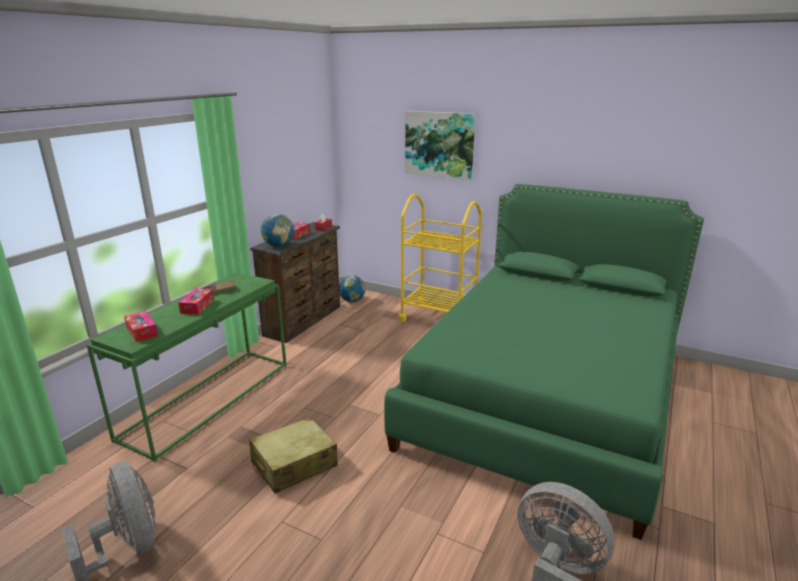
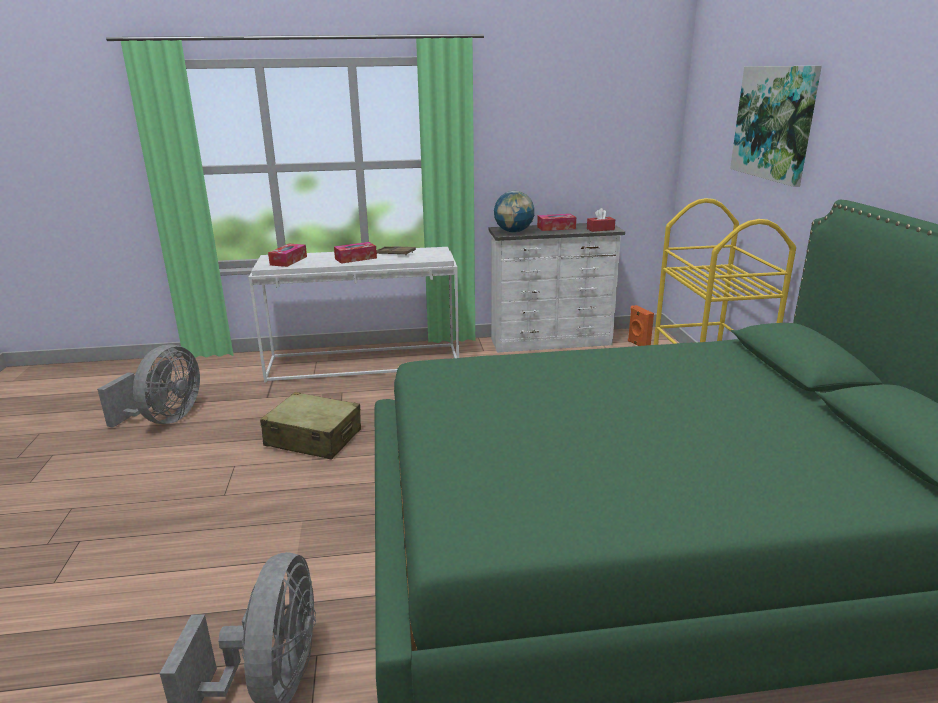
camera: 55 degrees right, 0 degrees up
green console table [87,273,287,462] -> white console table [249,247,459,383]
brown dresser [250,222,340,343] -> white dresser [489,223,625,353]
globe [339,275,366,302] -> orange speaker [628,305,654,346]

